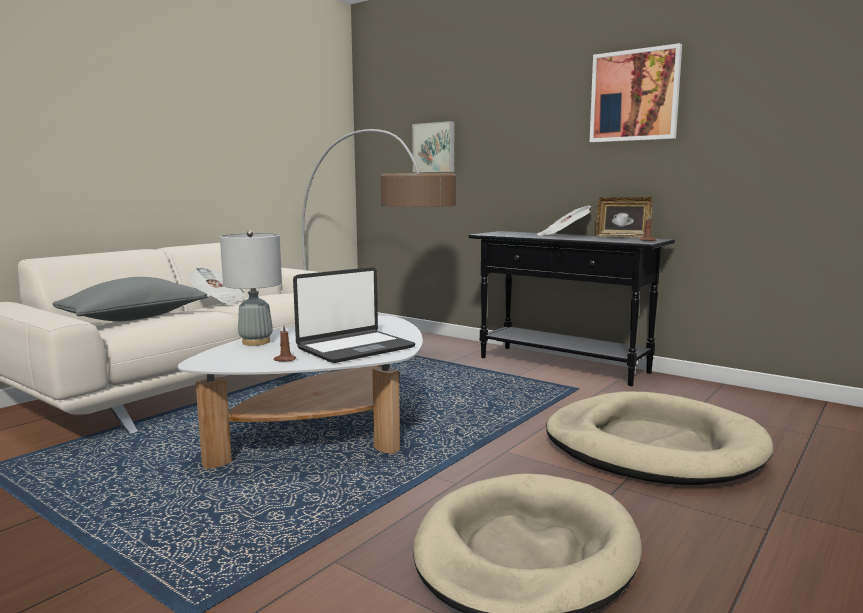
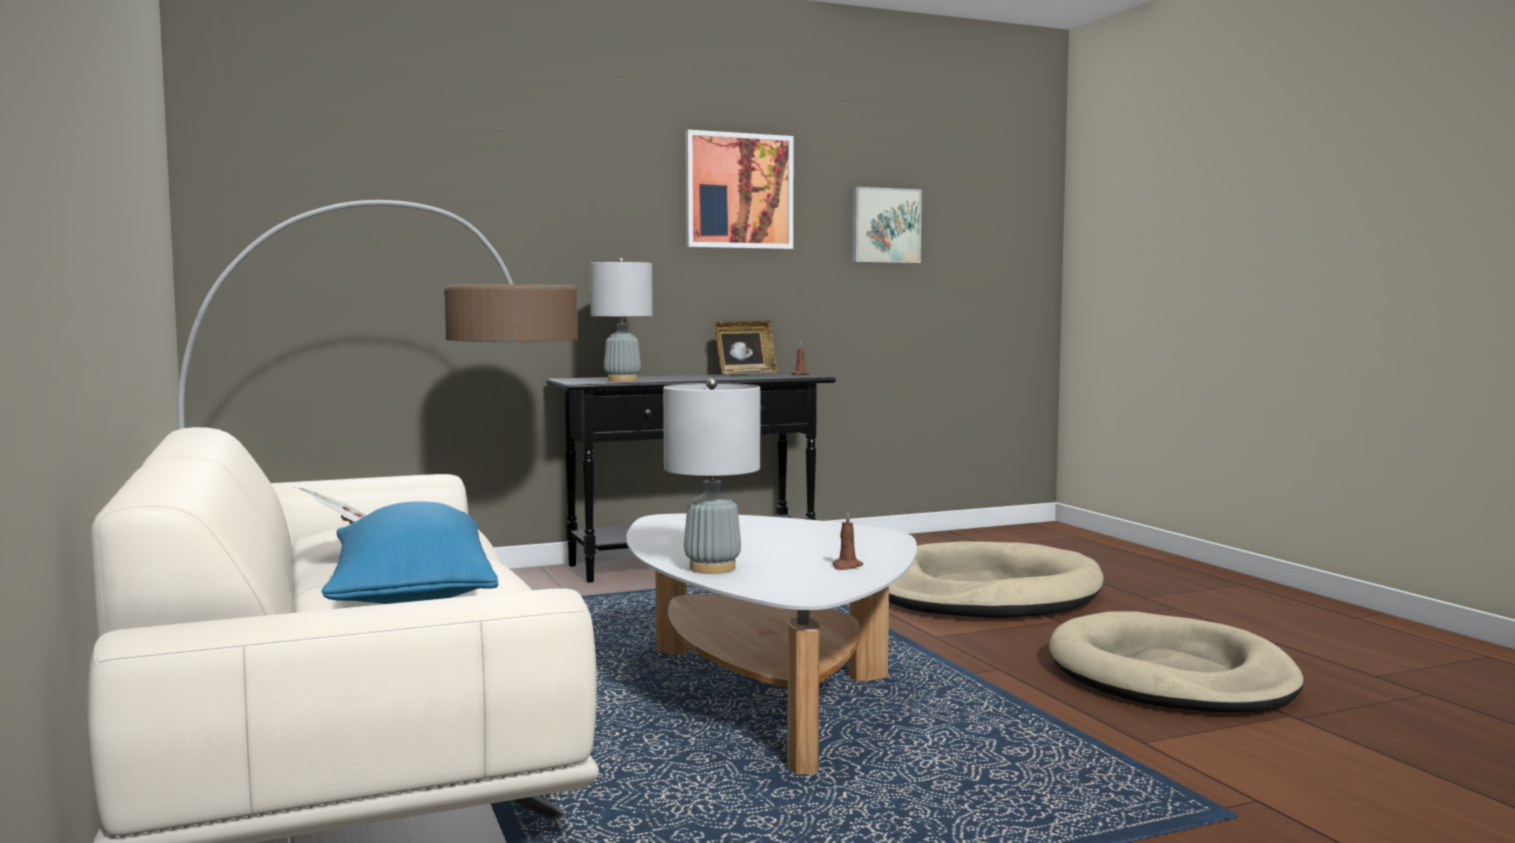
camera: 60 degrees left, 5 degrees down
grey pillow [53,277,208,321] -> blue pillow [321,501,498,604]
laptop [293,267,415,363] -> none
picture [412,121,454,172] -> picture moved to [852,187,922,263]
newspaper [537,206,591,236] -> none
none -> grey table lamp [590,258,653,382]

